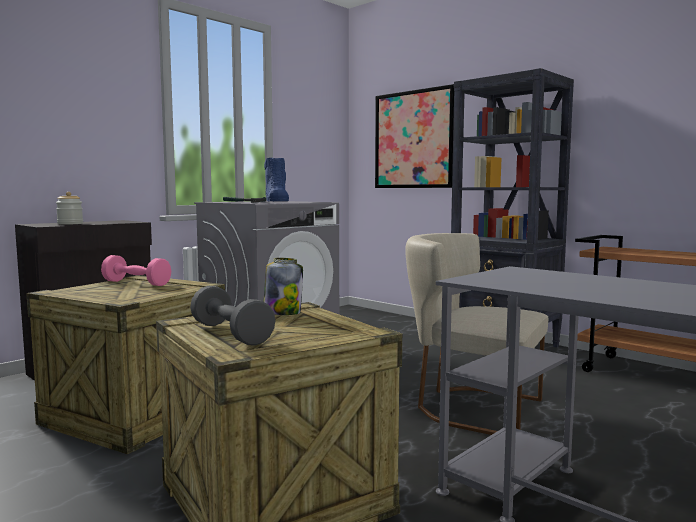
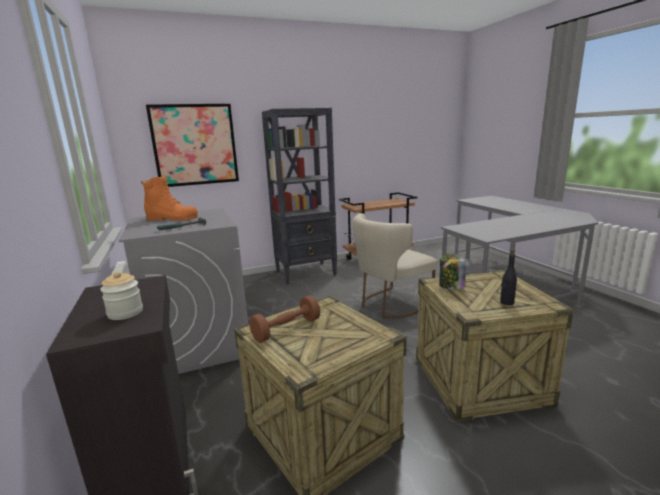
camera: 65 degrees left, 10 degrees up
pink dumbbell [101,255,171,286] -> brown dumbbell [249,295,320,343]
grey dumbbell [190,286,275,346] -> black bottle [500,249,517,306]
blue boot [264,158,289,201] -> orange boot [141,176,198,220]

